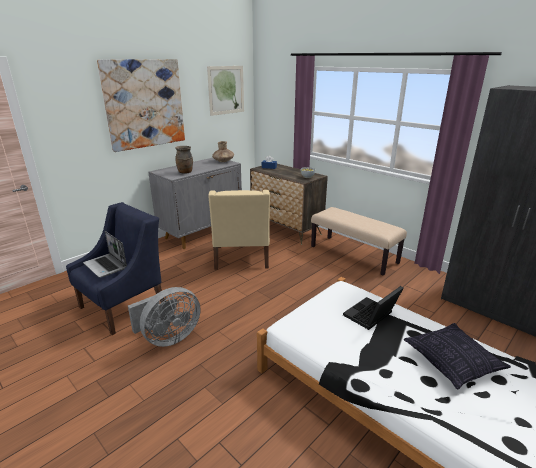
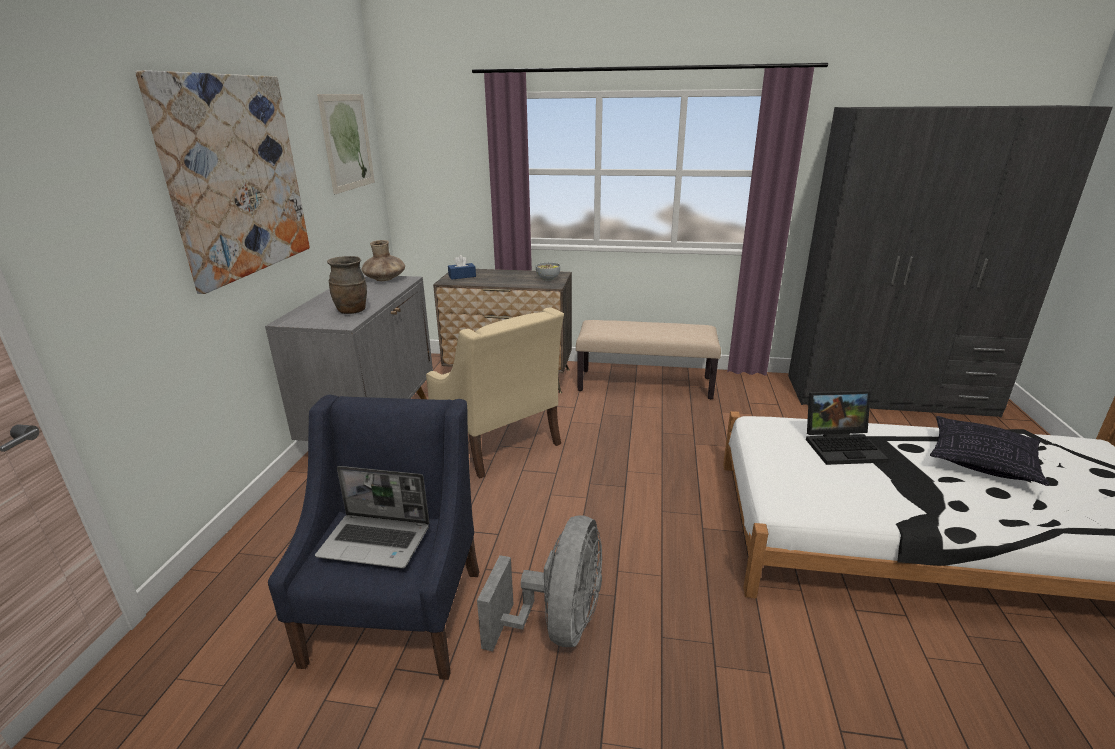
camera: 35 degrees left, 0 degrees up
laptop [343,286,403,330] -> laptop turned 105 degrees counterclockwise [806,390,889,465]

